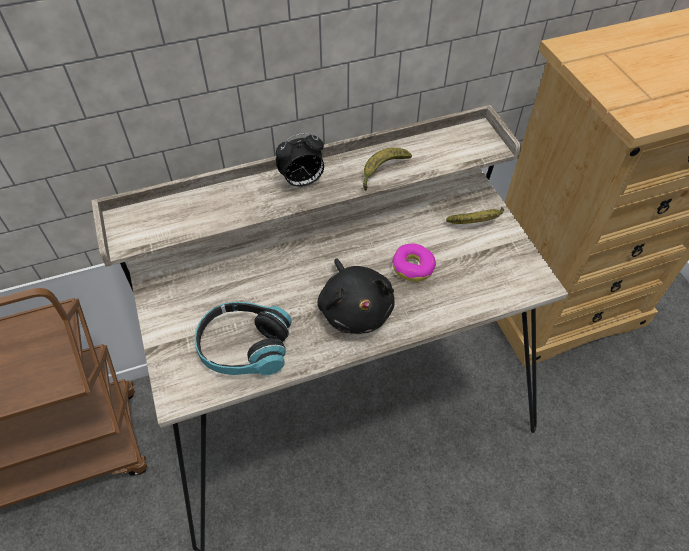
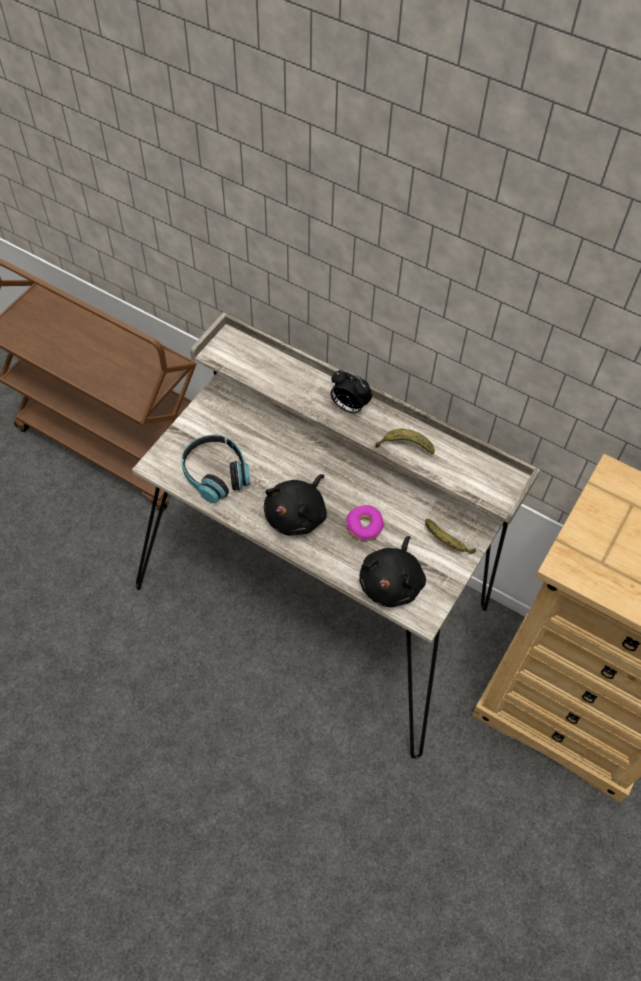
camera: 50 degrees right, 5 degrees up
none -> black plush toy [359,536,426,607]

